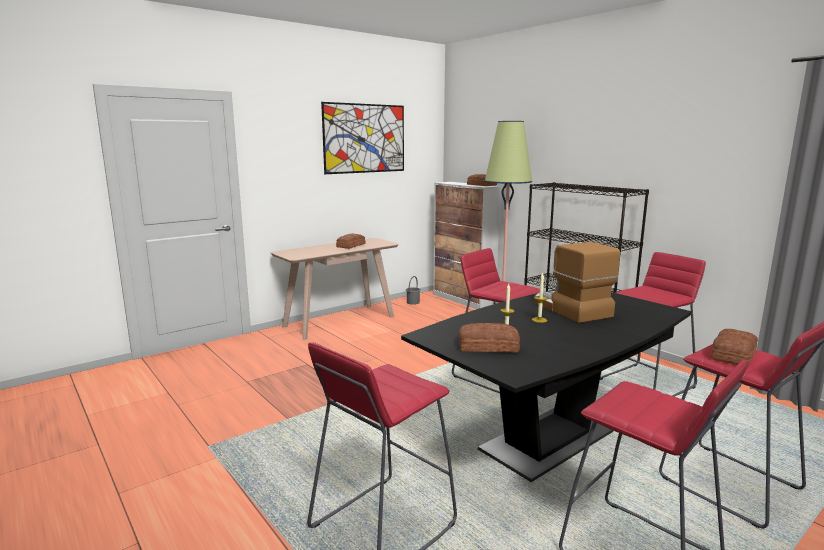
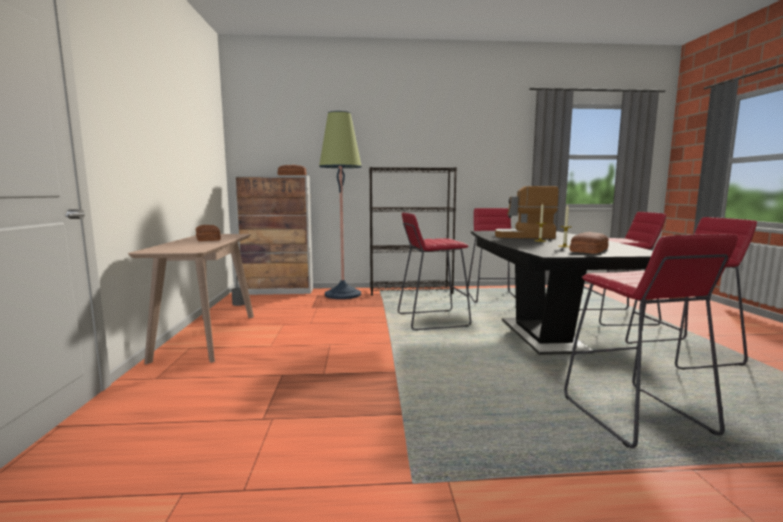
camera: 55 degrees left, 5 degrees down
picture [321,102,404,174] -> none
bread [711,329,758,365] -> none

